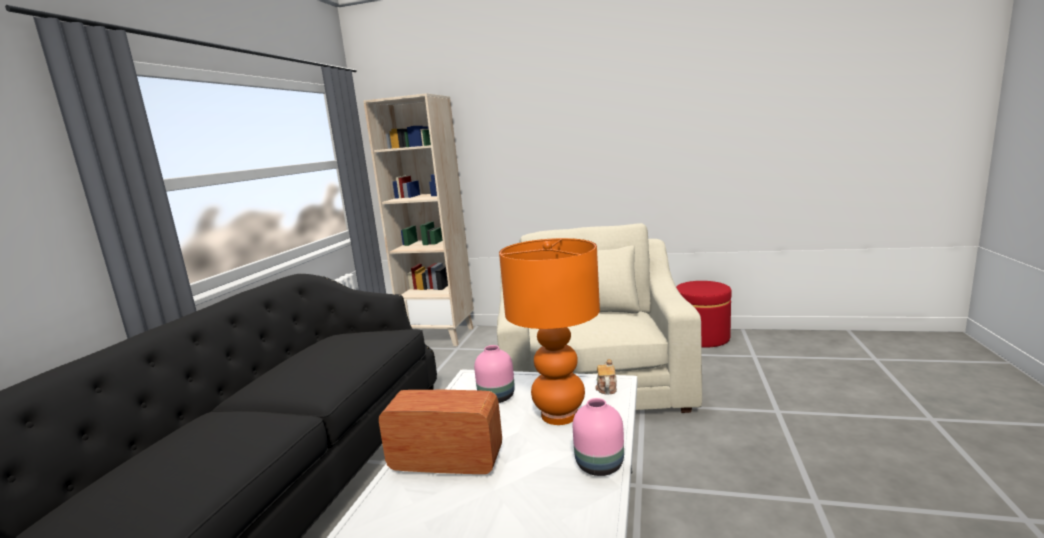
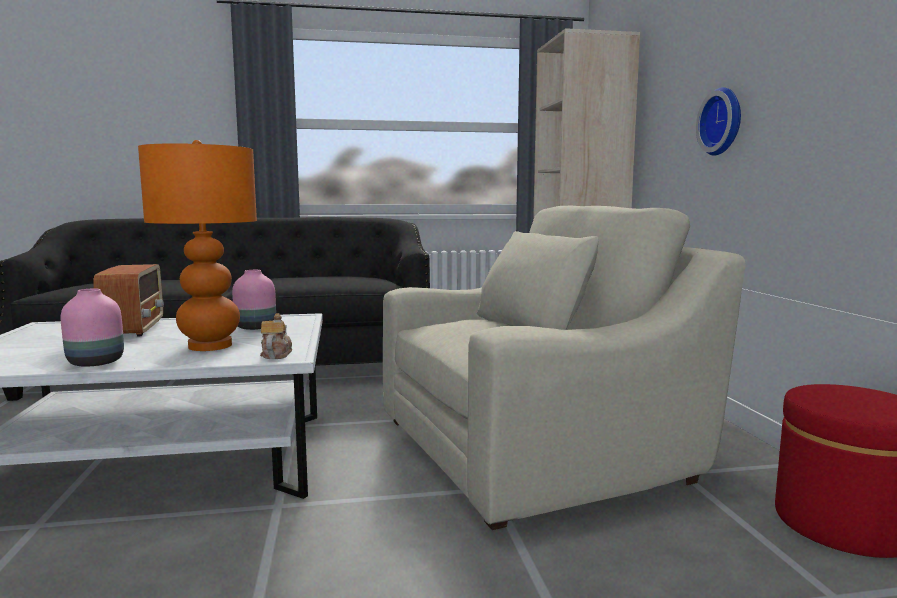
camera: 65 degrees right, 5 degrees down
teapot [595,359,617,395] -> teapot turned 75 degrees counterclockwise [260,313,292,359]
none -> wall clock [696,87,741,156]

